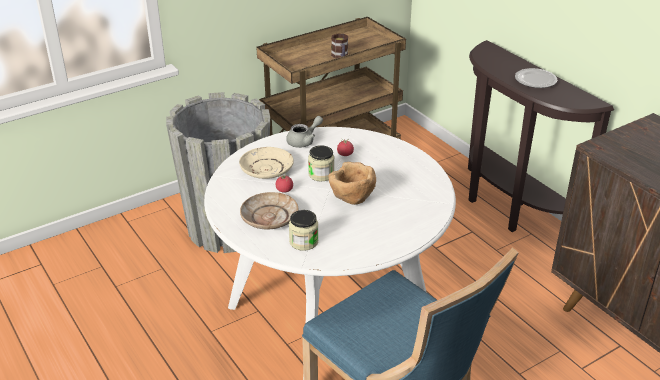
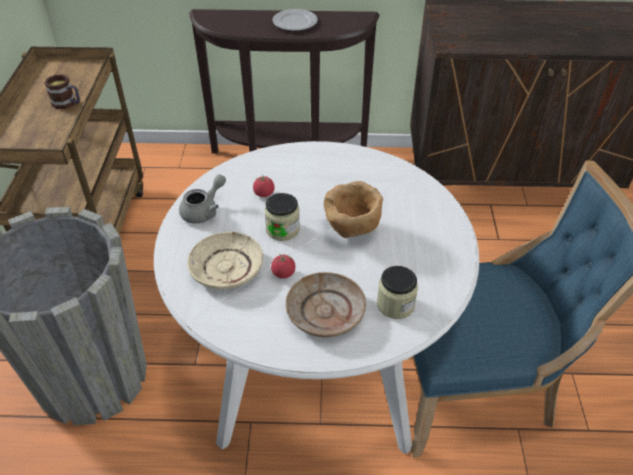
camera: 55 degrees left, 10 degrees up
grey teapot [286,116,323,148] -> grey teapot turned 45 degrees clockwise [179,174,226,224]

